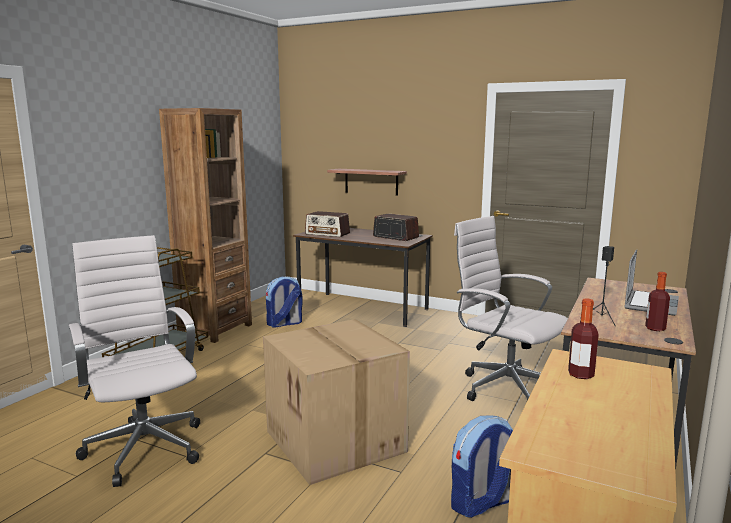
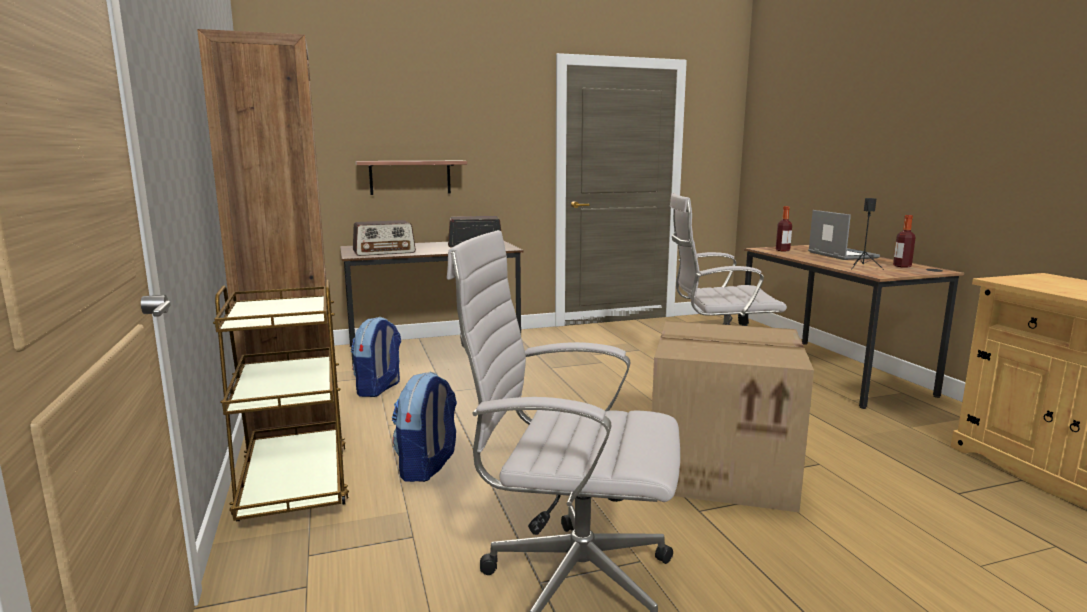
camera: 45 degrees left, 0 degrees up
backpack [451,415,513,518] -> backpack moved to [392,372,457,482]
bottle [568,298,599,379] -> bottle moved to [776,206,792,252]

